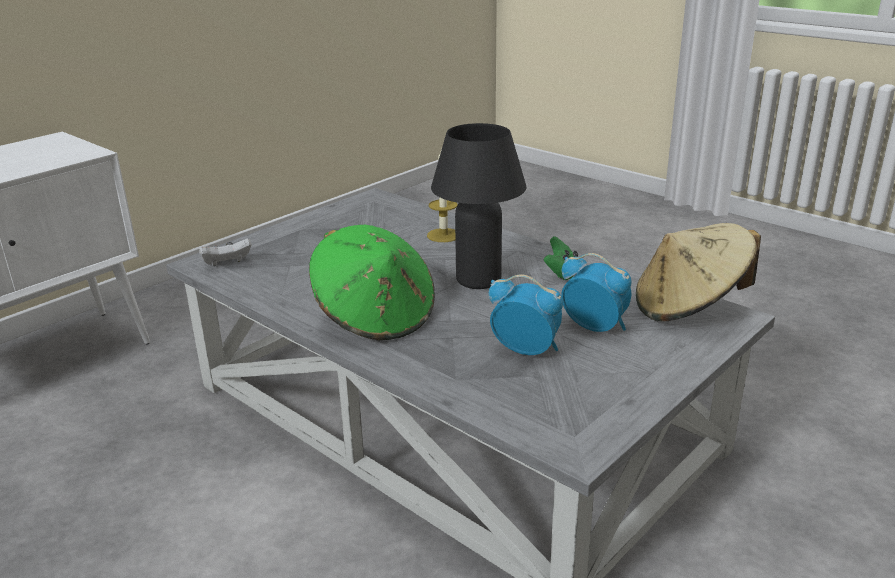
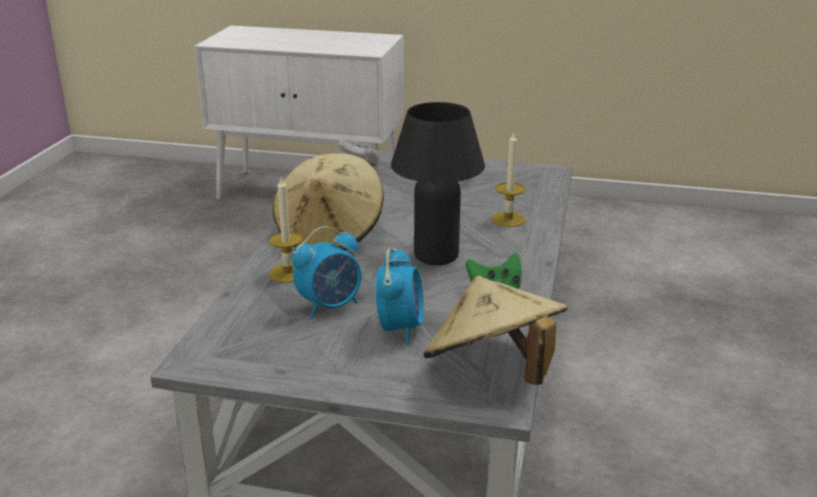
camera: 60 degrees right, 0 degrees up
green hat [309,225,435,341] -> beige hat [273,153,384,250]
alarm clock [489,274,563,355] -> alarm clock turned 60 degrees clockwise [291,226,361,318]
none -> candle [269,178,303,283]

